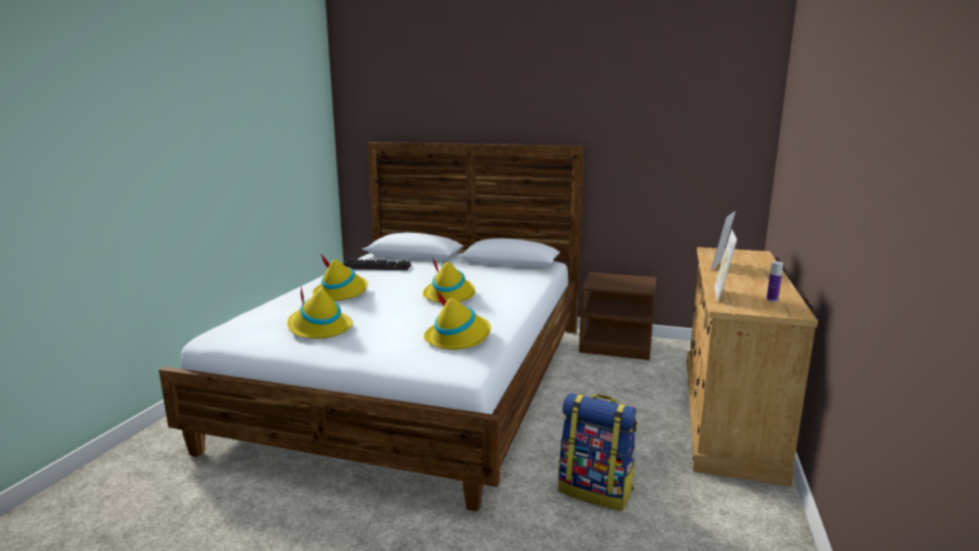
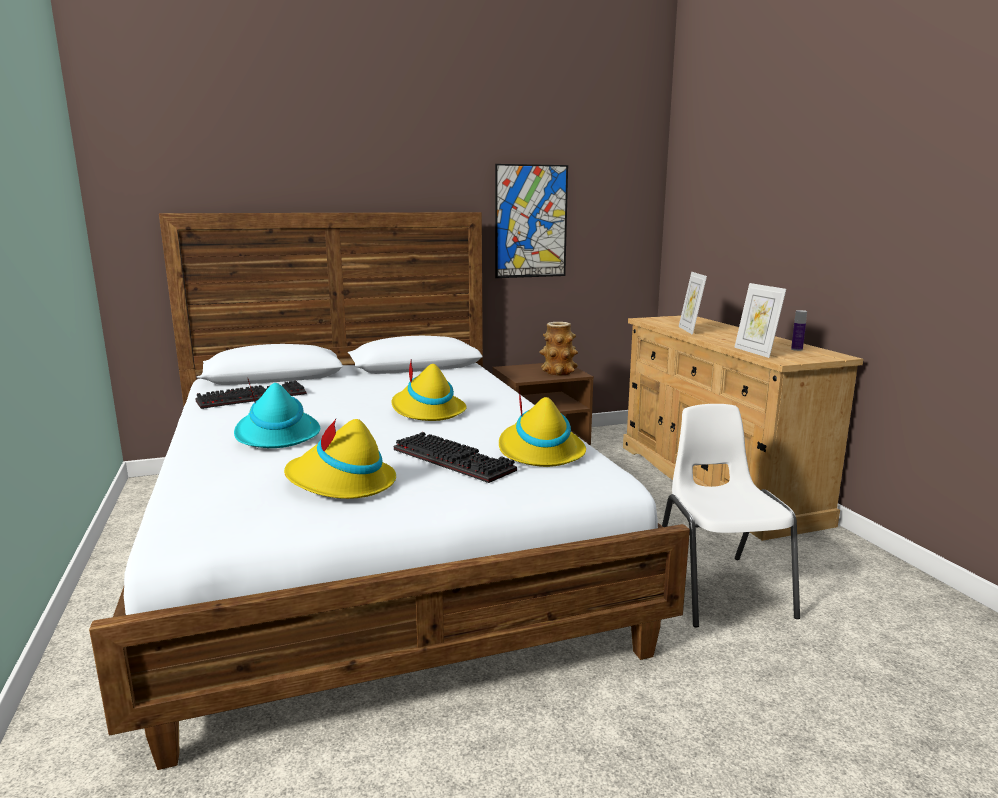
camera: 35 degrees left, 0 degrees up
yellow hat [313,255,368,301] -> turquoise hat [234,377,320,448]
backpack [558,393,637,511] -> white chair [662,404,800,628]
none -> keyboard [394,432,517,483]
none -> picture [495,164,568,278]
none -> vase [539,322,578,376]

